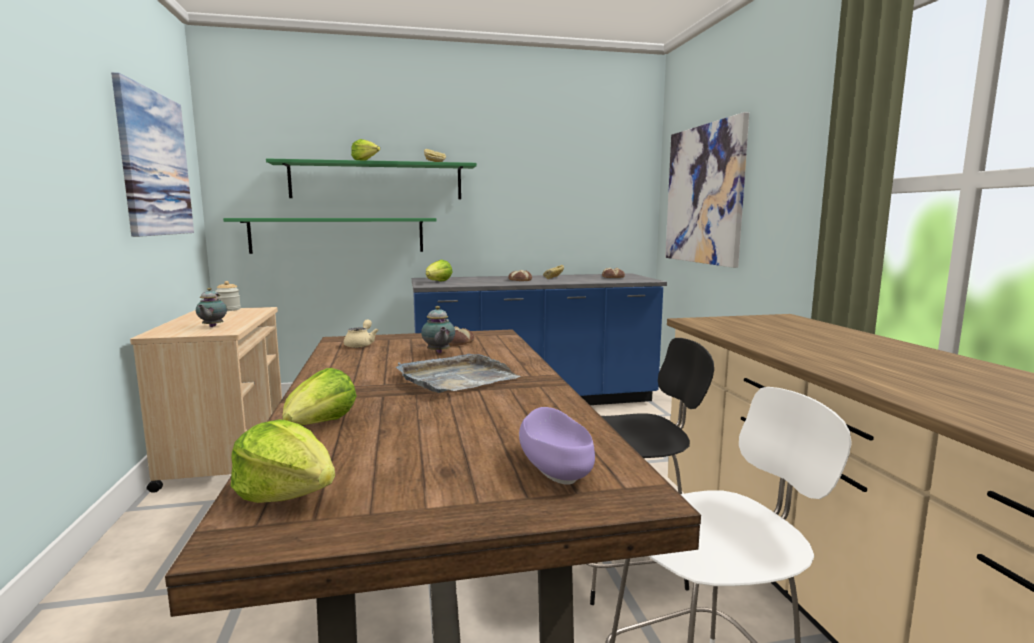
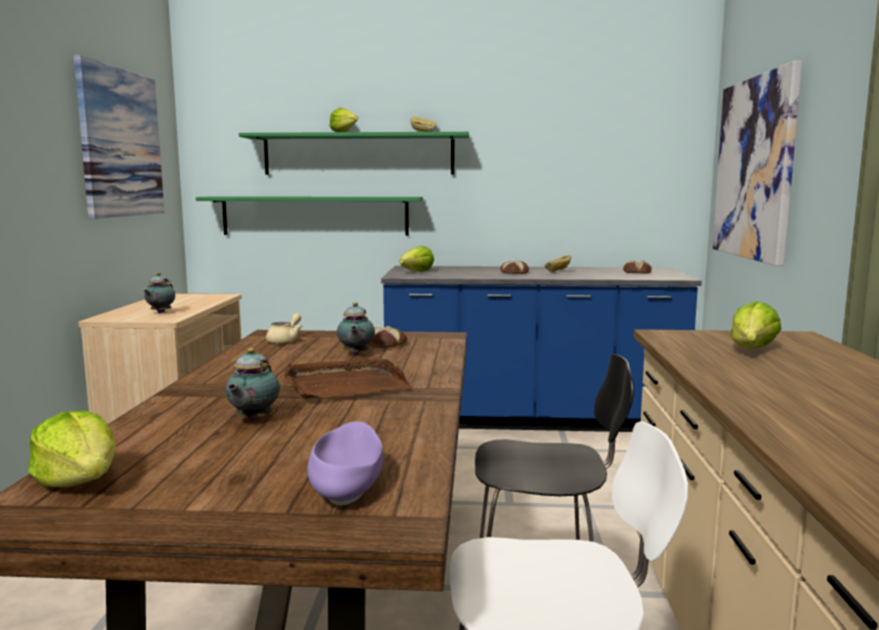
camera: 15 degrees right, 0 degrees up
jar [215,281,241,311] -> none
lettuce [282,368,357,425] -> lettuce moved to [730,301,781,348]
grey tray [395,354,520,393] -> brown tray [284,358,412,399]
none -> teapot [225,348,280,422]

